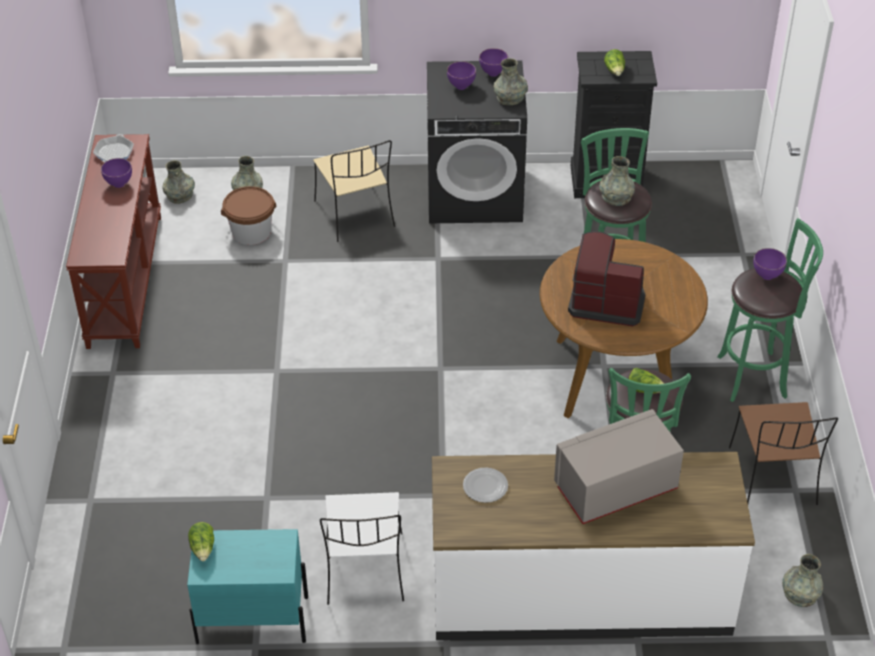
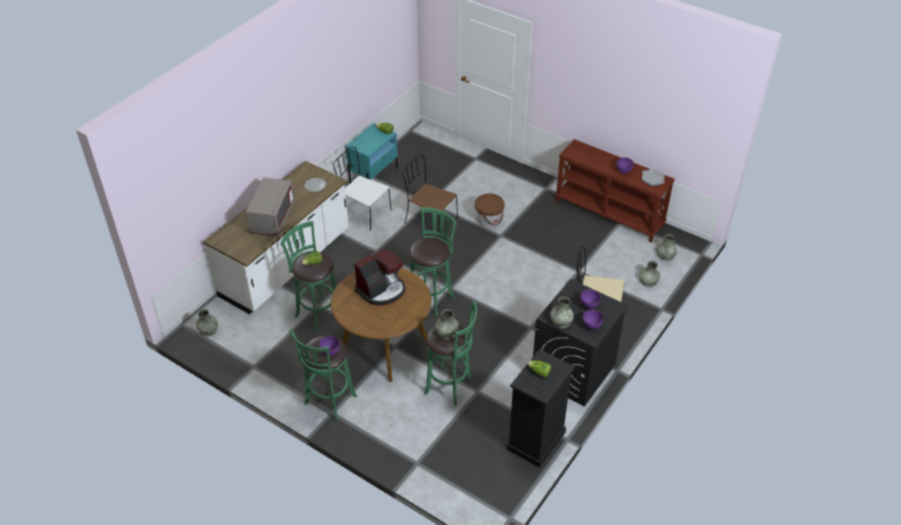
camera: 125 degrees right, 0 degrees up
brown bucket [221,186,276,245] -> brown bucket moved to [475,194,505,228]
brown chair [729,402,838,505] -> brown chair moved to [403,154,458,237]
none -> green stool [409,207,457,317]

